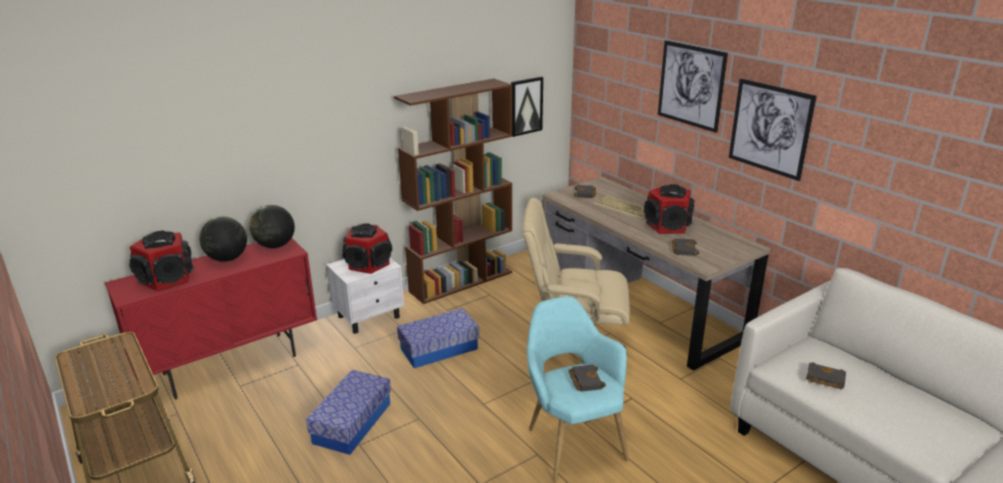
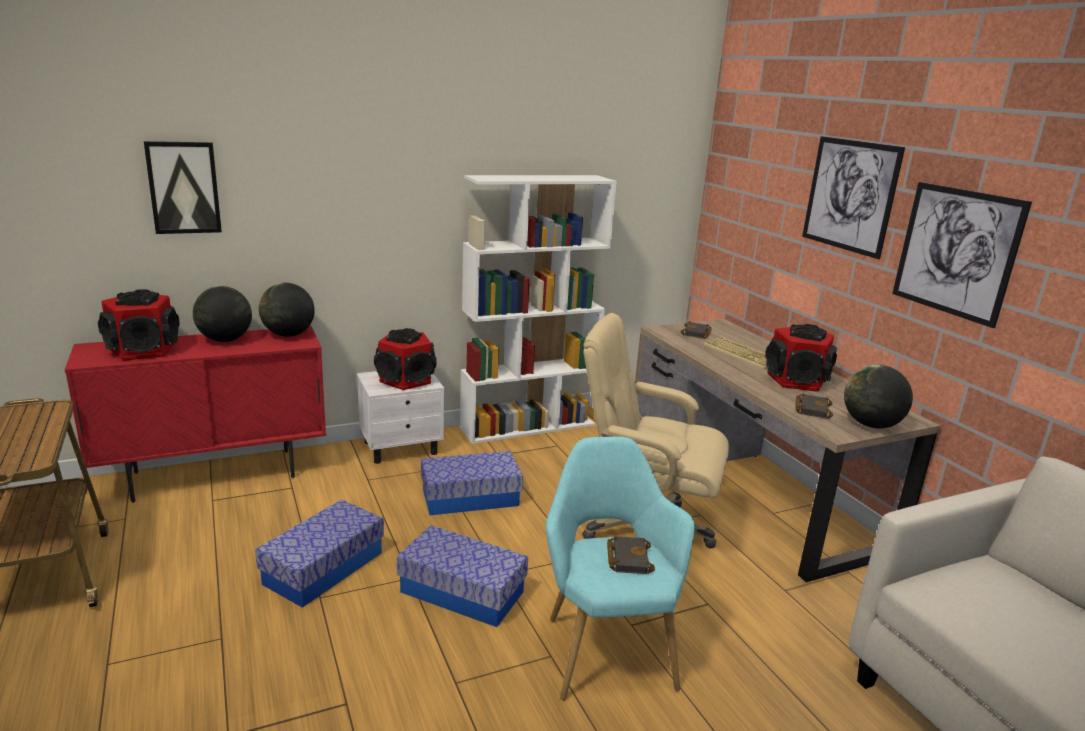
camera: 10 degrees right, 5 degrees down
brown bookcase [394,79,512,304] -> white bookcase [460,175,617,444]
picture [511,77,543,137] -> picture moved to [144,141,222,234]
black book [806,362,846,389] -> none
none -> storage box [397,525,528,627]
none -> globe [844,365,913,428]

